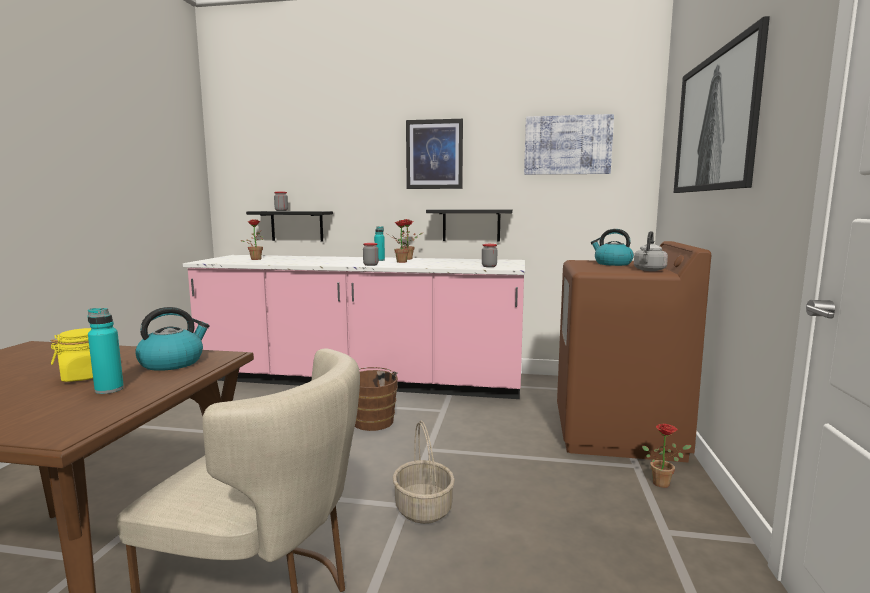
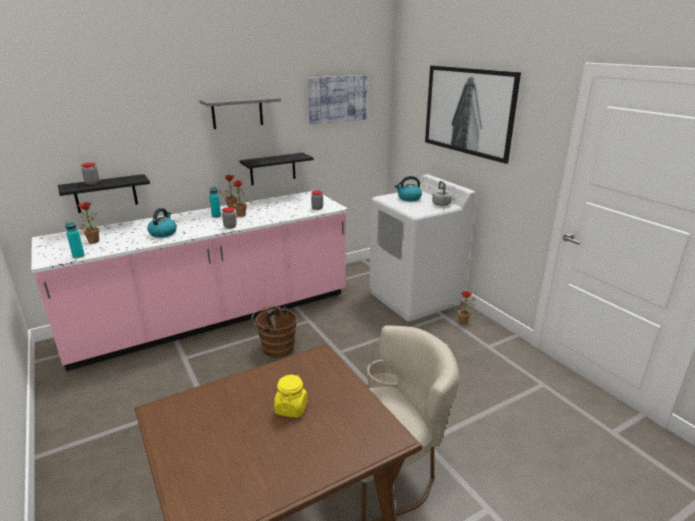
camera: 40 degrees left, 15 degrees up
turquoise bottle [87,308,124,394] -> turquoise bottle moved to [65,221,85,258]
kettle [135,307,210,371] -> kettle moved to [147,208,177,238]
picture [406,119,463,189] -> grey shelf [199,96,281,129]
brown washing machine [557,241,711,463] -> white washing machine [369,174,475,322]

